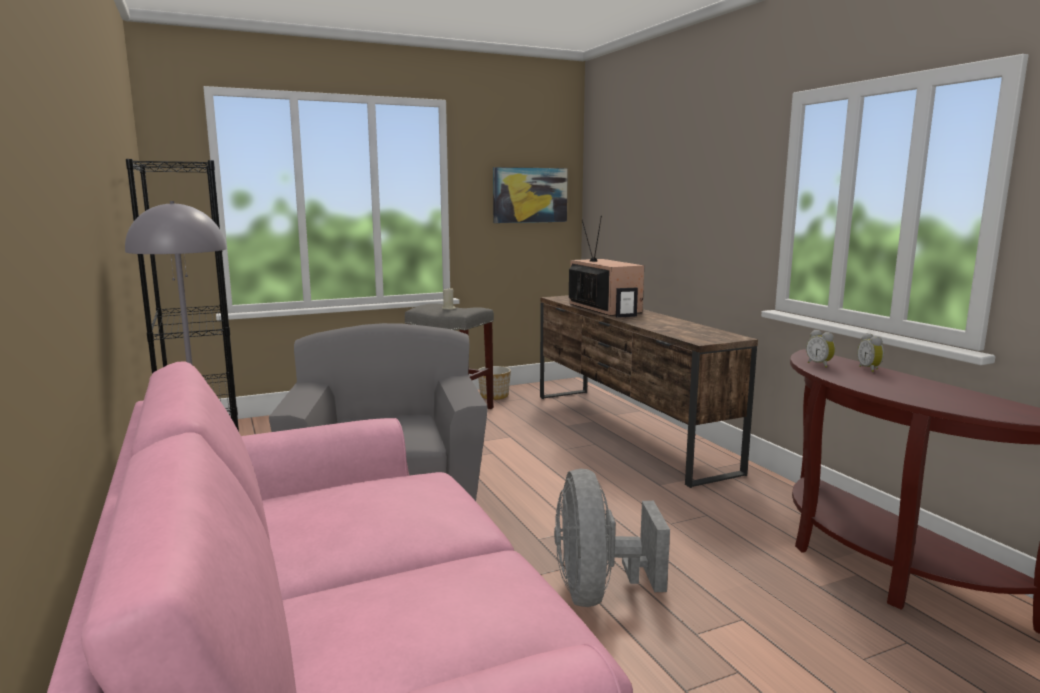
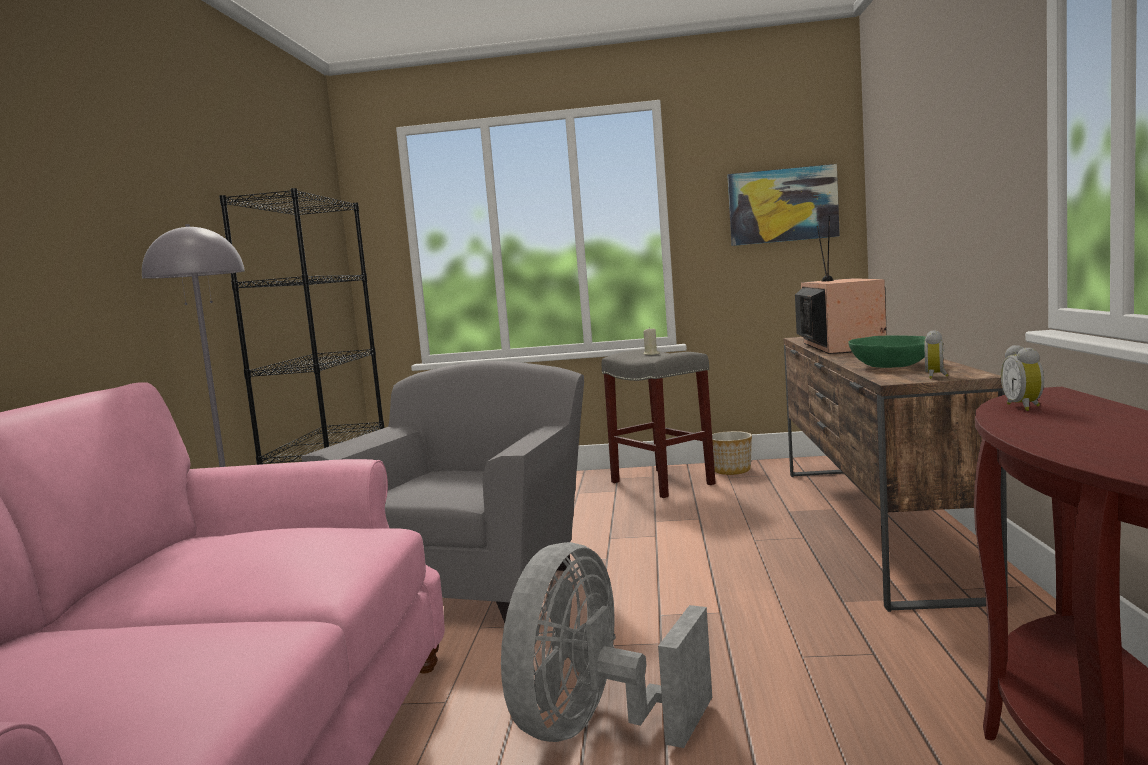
camera: 30 degrees right, 5 degrees down
picture frame [616,288,638,318] -> none
alarm clock [857,333,884,372] -> alarm clock moved to [925,330,948,379]
none -> green bowl [849,335,926,368]

